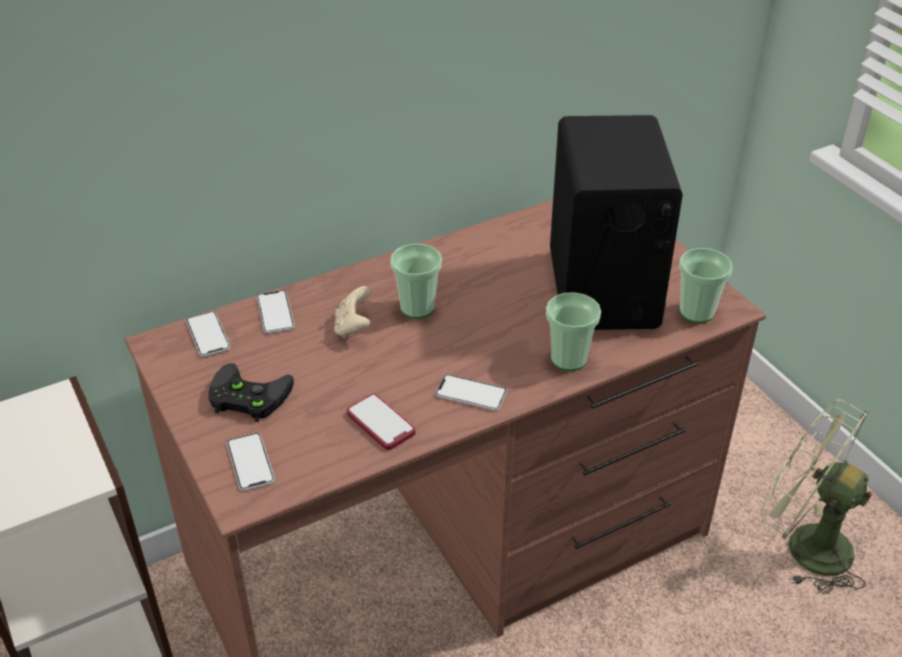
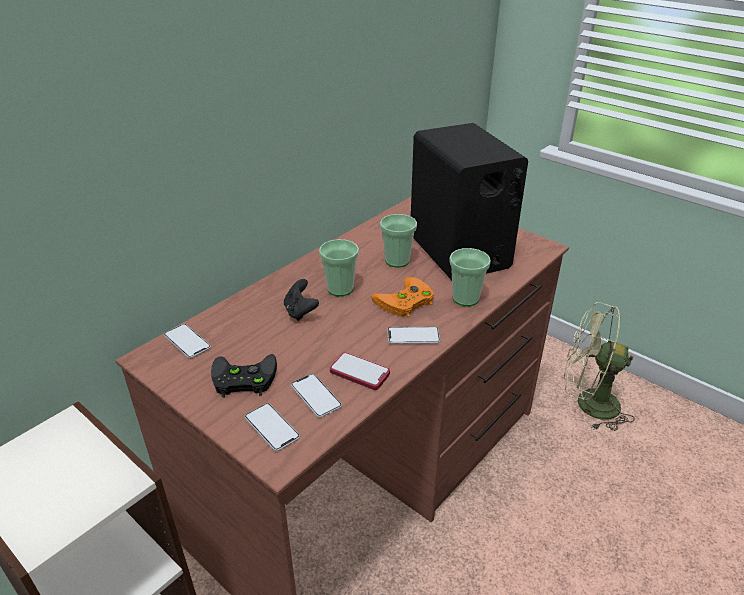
camera: 20 degrees left, 5 degrees down
phone [257,290,295,333] -> phone moved to [291,374,342,418]
beige game controller [334,286,371,339] -> black game controller [284,279,319,321]
cup [679,248,733,323] -> cup moved to [380,214,417,268]
none -> orange game controller [372,277,434,317]

